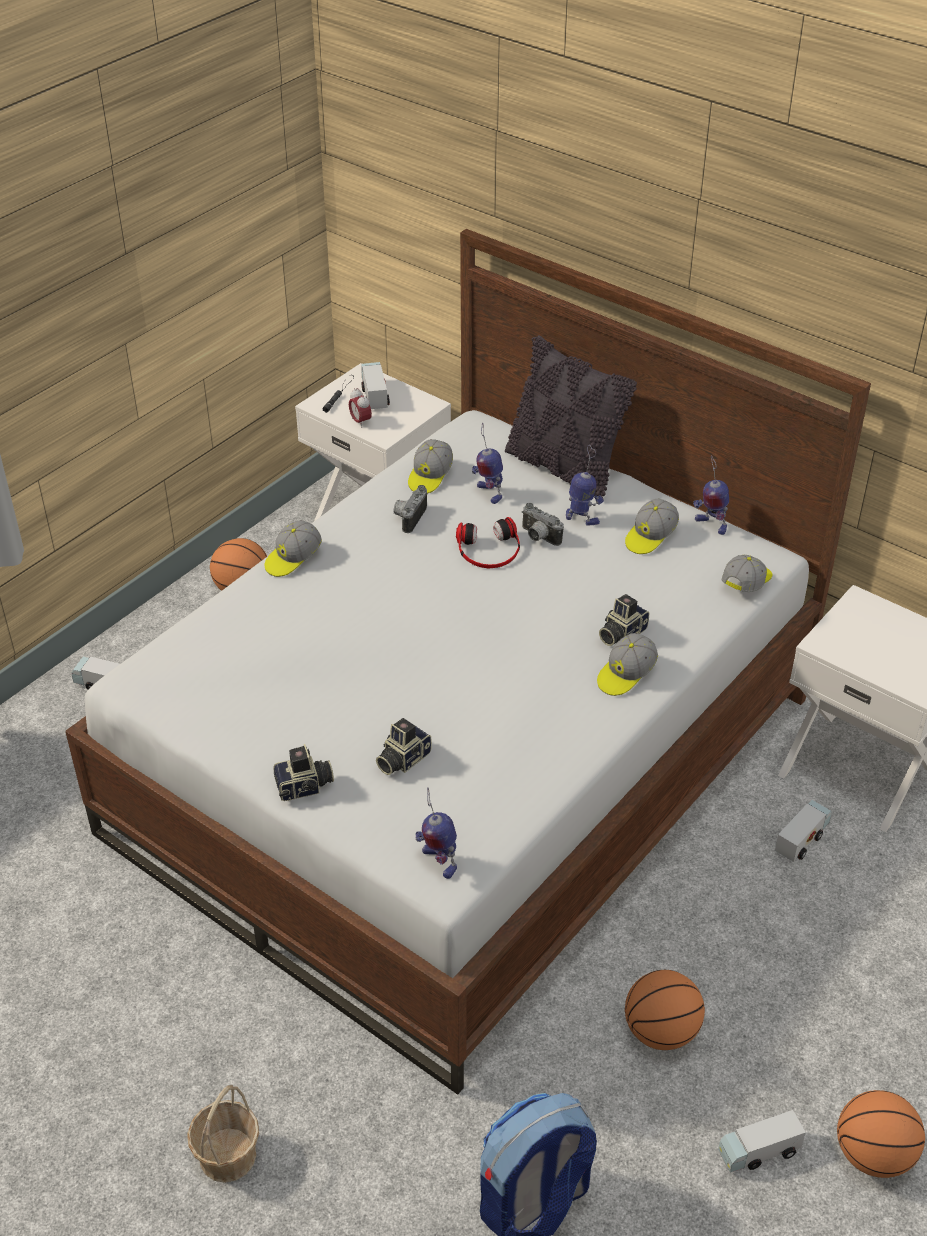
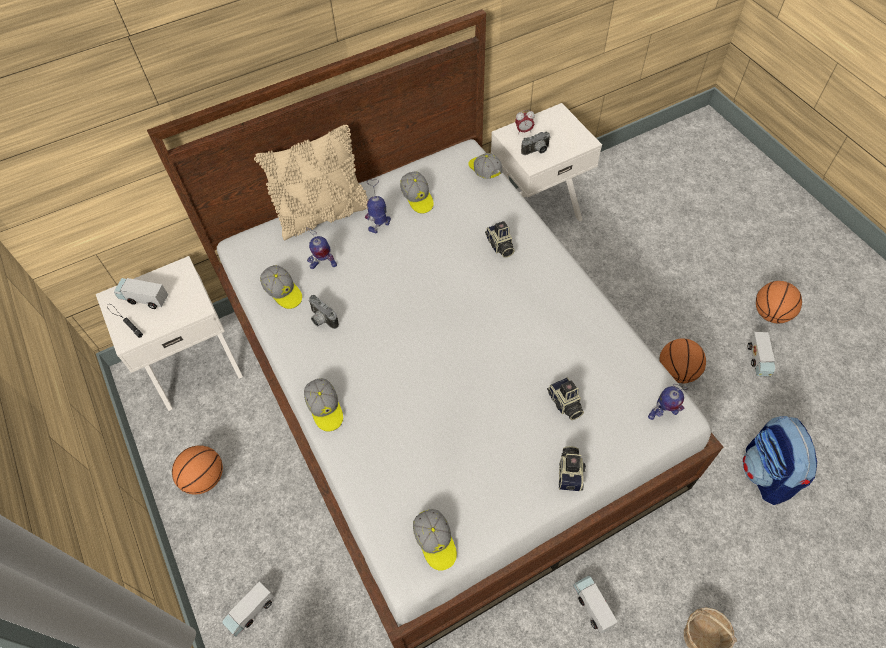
camera: 65 degrees left, 15 degrees up
alarm clock [349,388,372,428] -> alarm clock moved to [515,110,535,134]
headphones [456,517,520,568] -> none
black pillow [505,335,637,500] -> beige pillow [254,125,369,240]
camera [522,503,564,546] -> camera moved to [521,131,550,155]
cap [597,633,658,696] -> cap moved to [413,509,457,571]
toy robot [693,455,729,535] -> none
toy truck [775,800,832,862] -> toy truck moved to [573,576,618,633]

